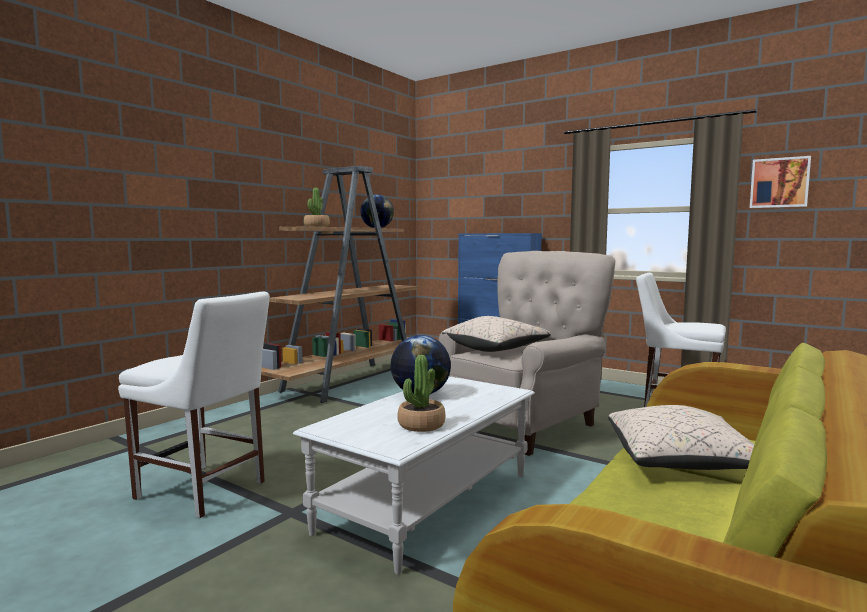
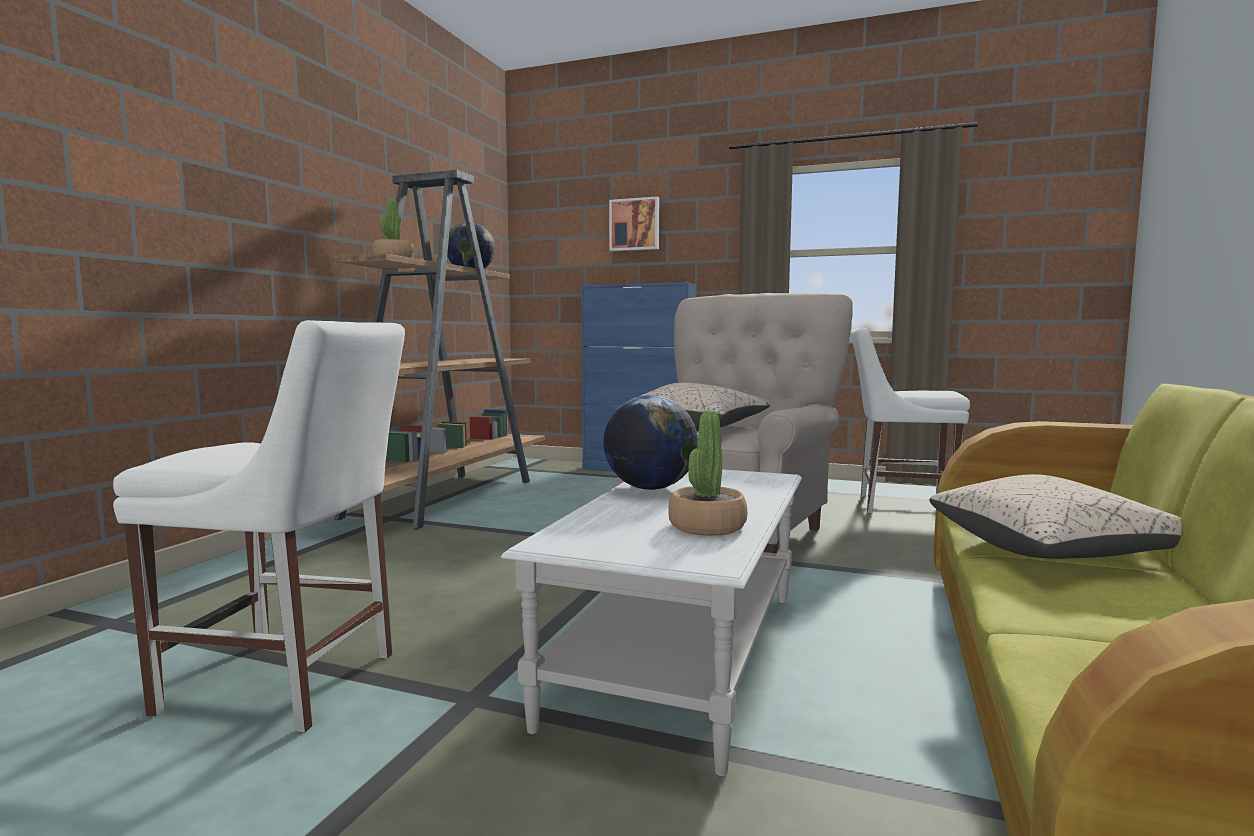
camera: 15 degrees left, 0 degrees up
picture [750,156,811,208] -> picture moved to [609,196,659,251]

